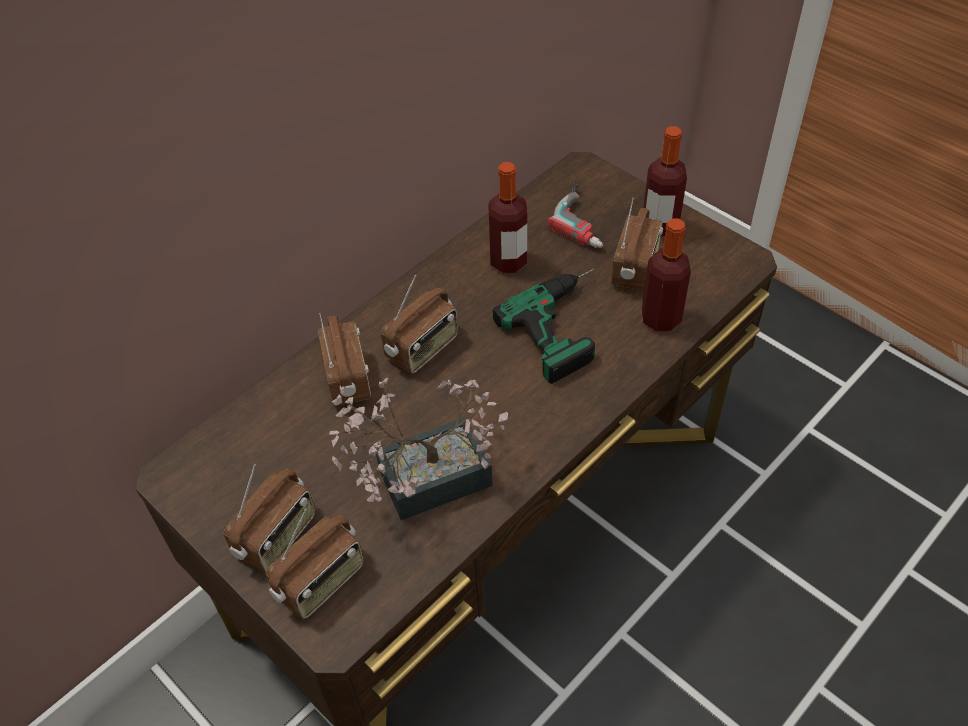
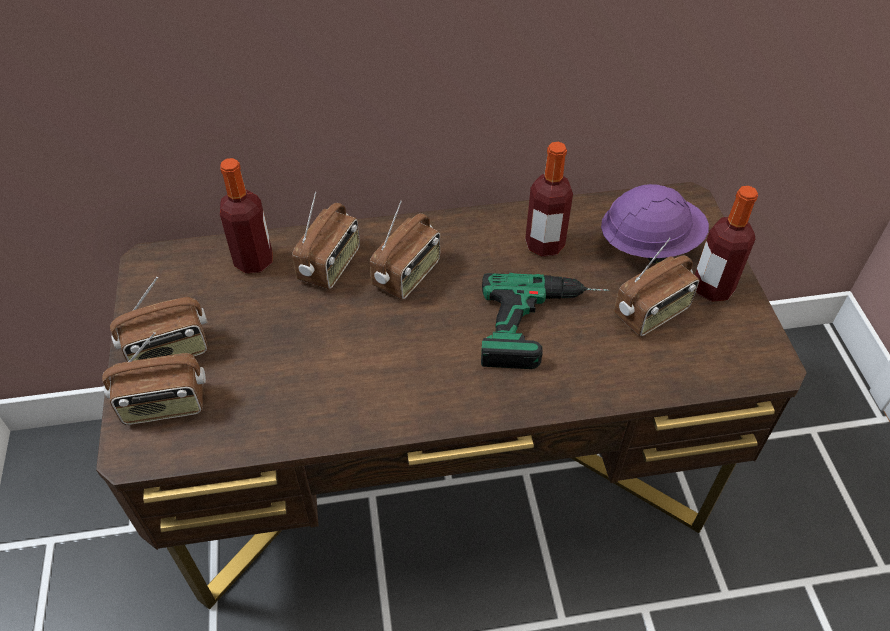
camera: 35 degrees right, 0 degrees up
potted plant [329,378,508,520] -> none
radio [381,275,458,374] -> radio turned 45 degrees counterclockwise [370,201,440,300]
power drill [547,179,603,248] -> purple hard hat [601,184,709,264]
bottle [642,218,691,331] -> bottle moved to [220,158,272,274]

